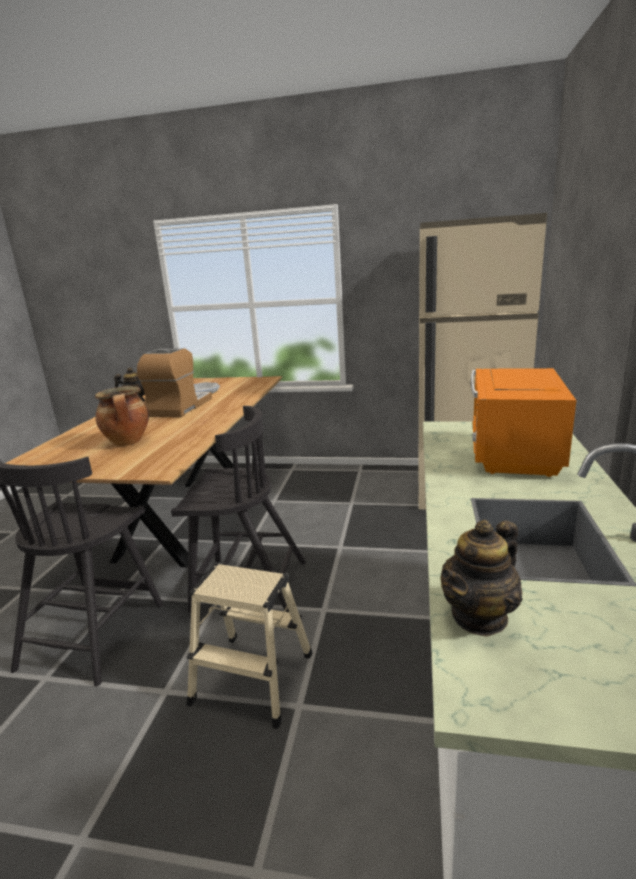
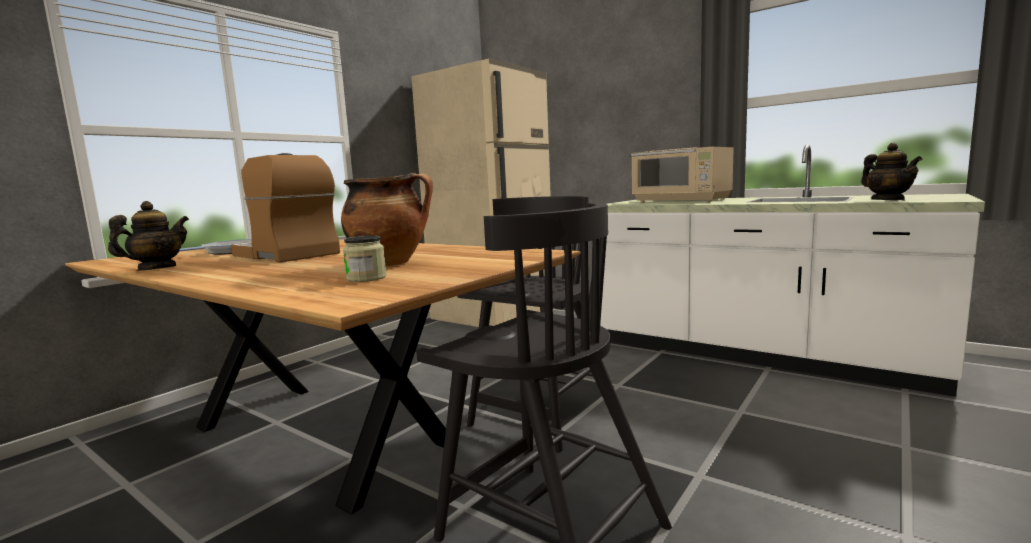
camera: 65 degrees left, 10 degrees down
beige step ladder [187,563,313,729] -> none
orange microwave [471,368,576,477] -> beige microwave [631,147,734,202]
none -> jar [343,235,386,282]

